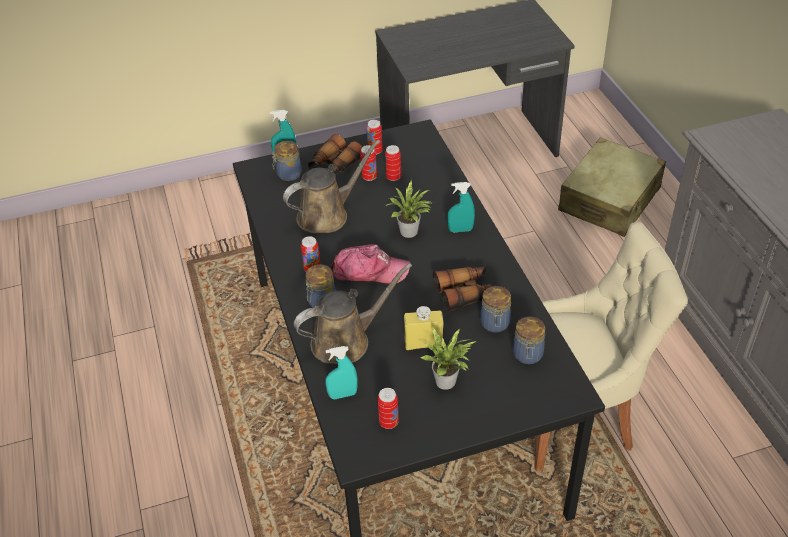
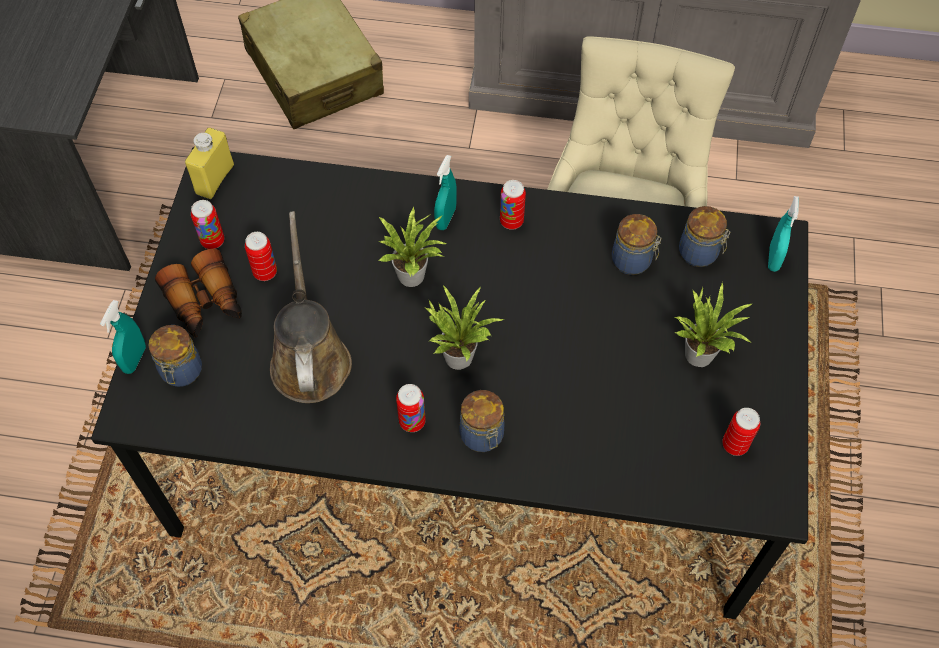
camera: 65 degrees left, 15 degrees up
brown watering can [294,263,412,364] -> none
turquoise spray bottle [325,346,358,399] -> turquoise spray bottle moved to [768,196,799,272]
cap [330,244,410,284] -> potted plant [426,285,504,370]
can [385,145,401,181] -> can moved to [500,180,526,230]
yellow bottle [404,306,443,350] -> yellow bottle moved to [185,128,234,199]
binoculars [433,266,495,312] -> none

